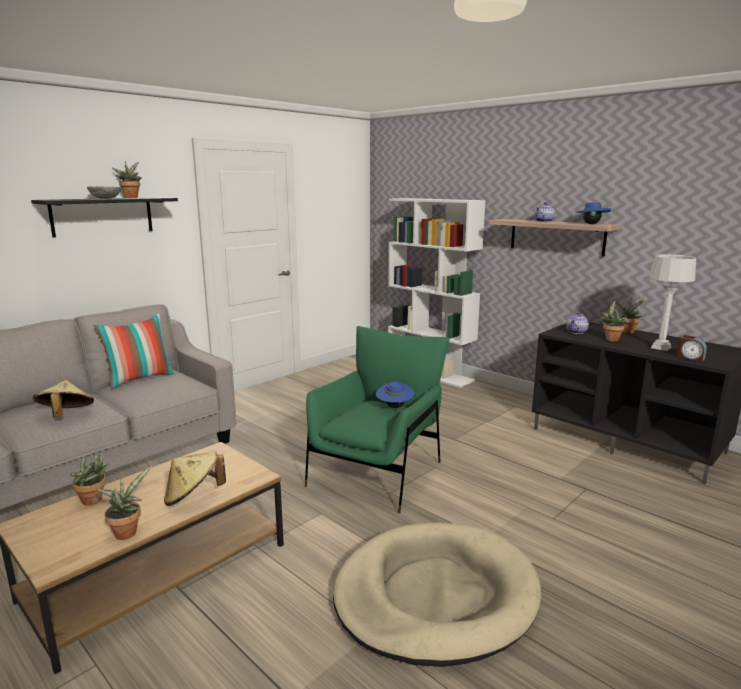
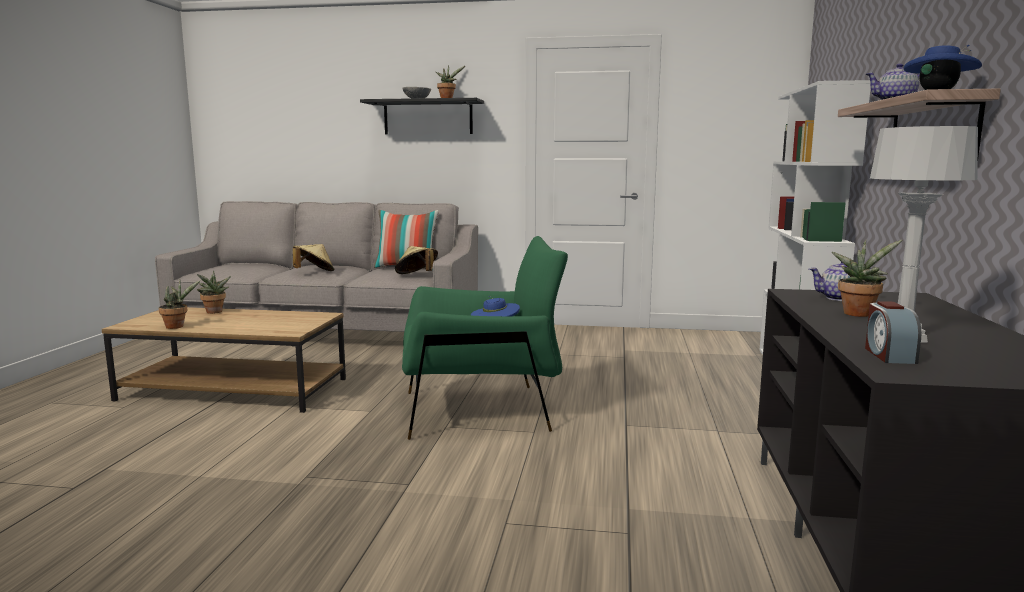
camera: 55 degrees right, 5 degrees down
beige hat [164,451,226,506] -> beige hat moved to [395,246,438,274]
beige dog bed [333,522,541,667] -> none
potted plant [617,297,648,334] -> none

